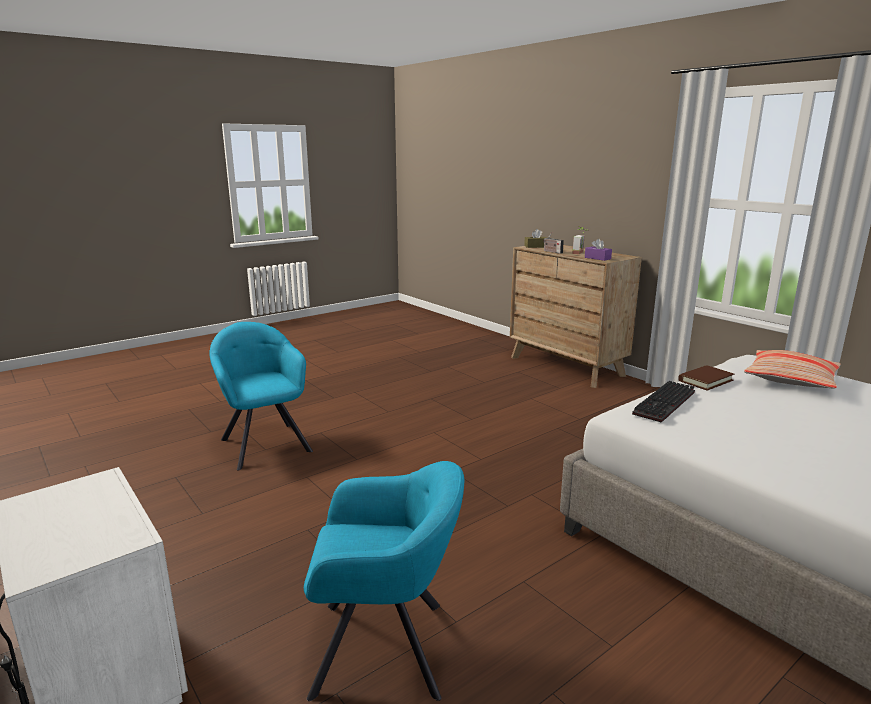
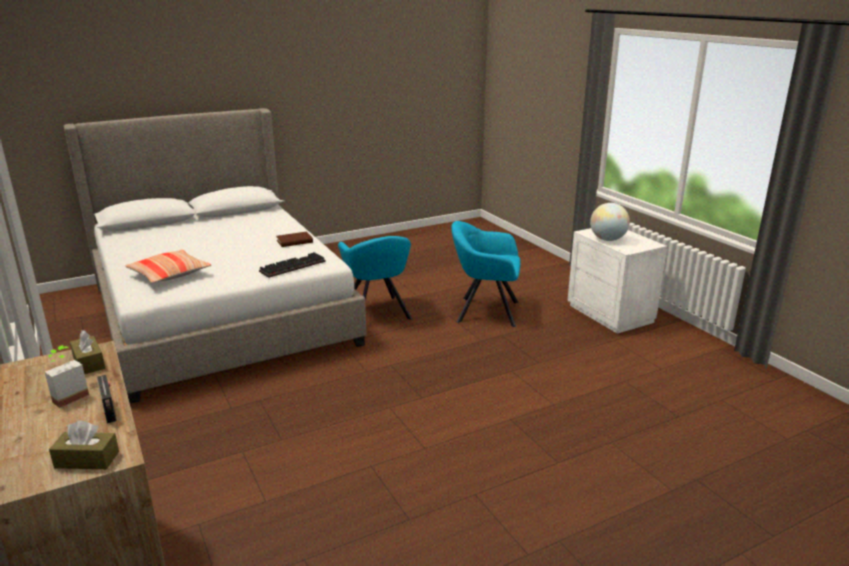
camera: 170 degrees left, 5 degrees up
turquoise armchair [209,322,313,470] -> turquoise armchair moved to [338,236,412,320]
purple tissue box [585,239,612,261] -> brown tissue box [70,330,105,374]
brown book [678,365,734,391] -> brown book moved to [276,232,313,247]
none -> globe [590,203,630,241]

